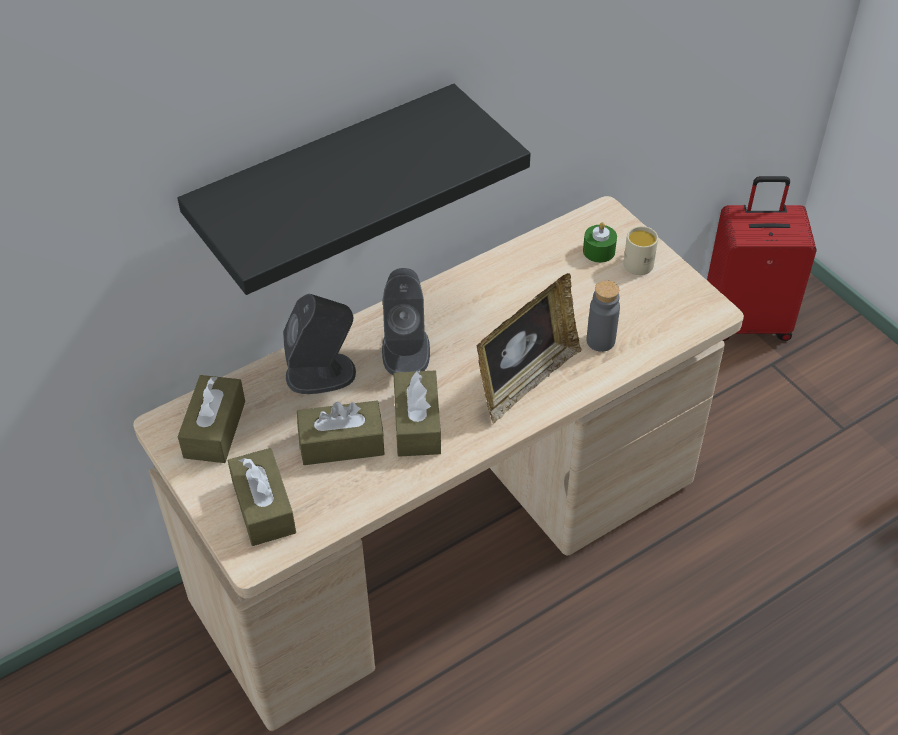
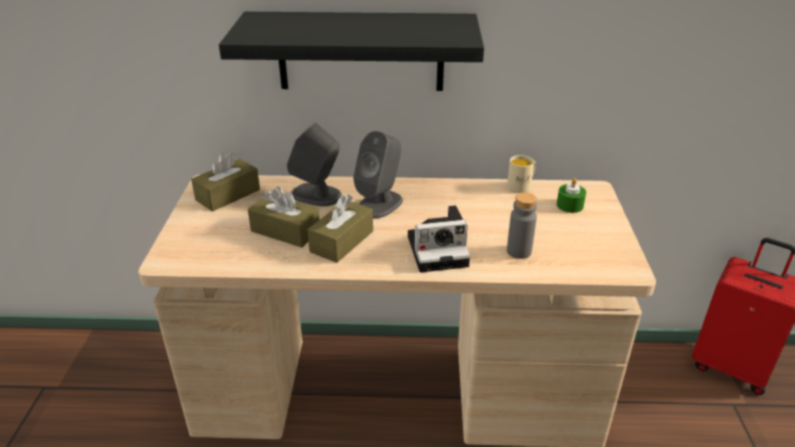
camera: 35 degrees right, 15 degrees down
brown tissue box [228,448,296,546] -> none
picture frame [477,273,582,423] -> camera [408,205,470,273]
beige mug [623,226,658,275] -> beige mug moved to [507,155,536,193]

